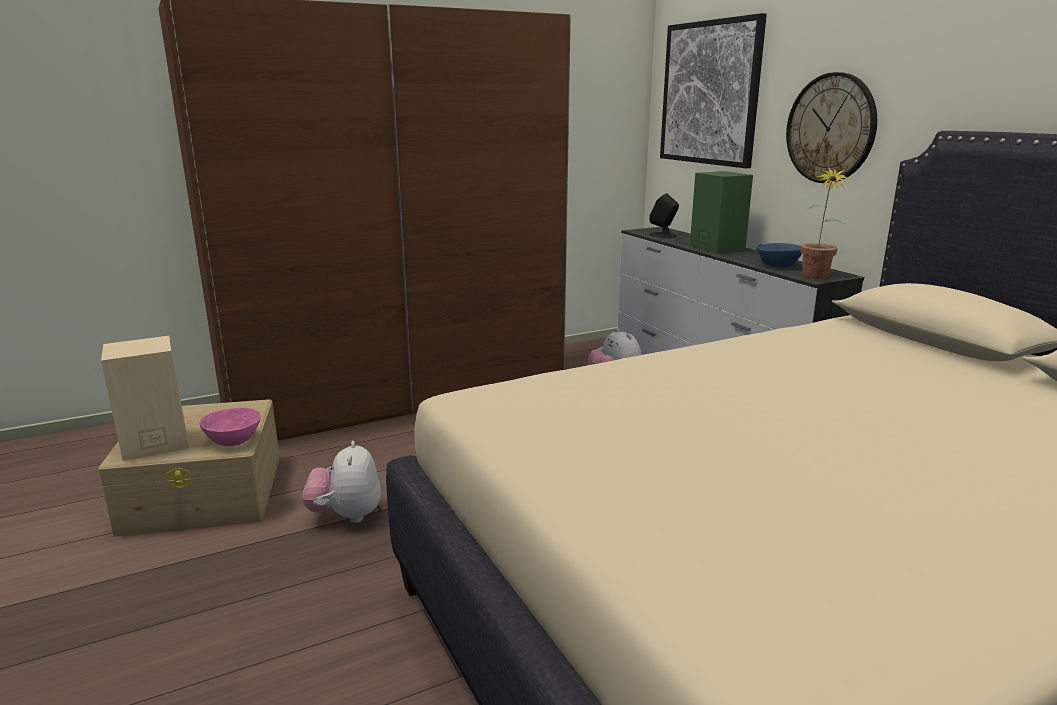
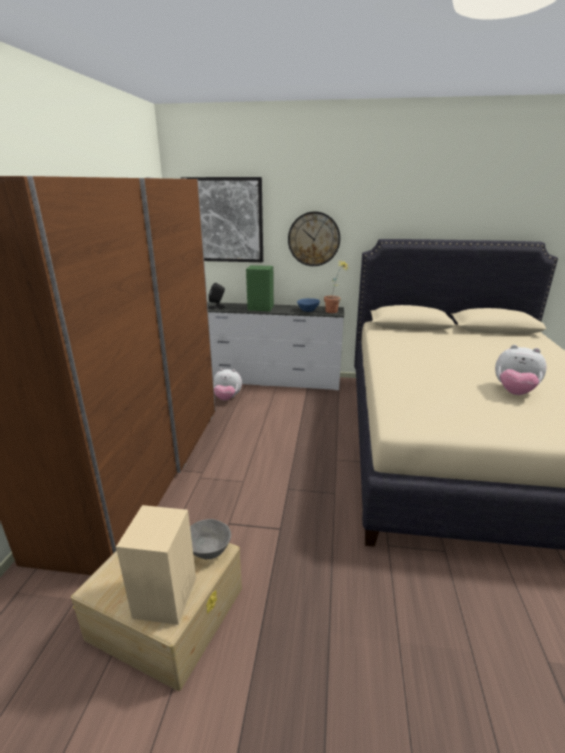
camera: 55 degrees left, 5 degrees up
pink bowl [200,408,261,446] -> grey bowl [190,519,231,559]
plush toy [302,441,381,523] -> plush toy moved to [495,345,547,395]

